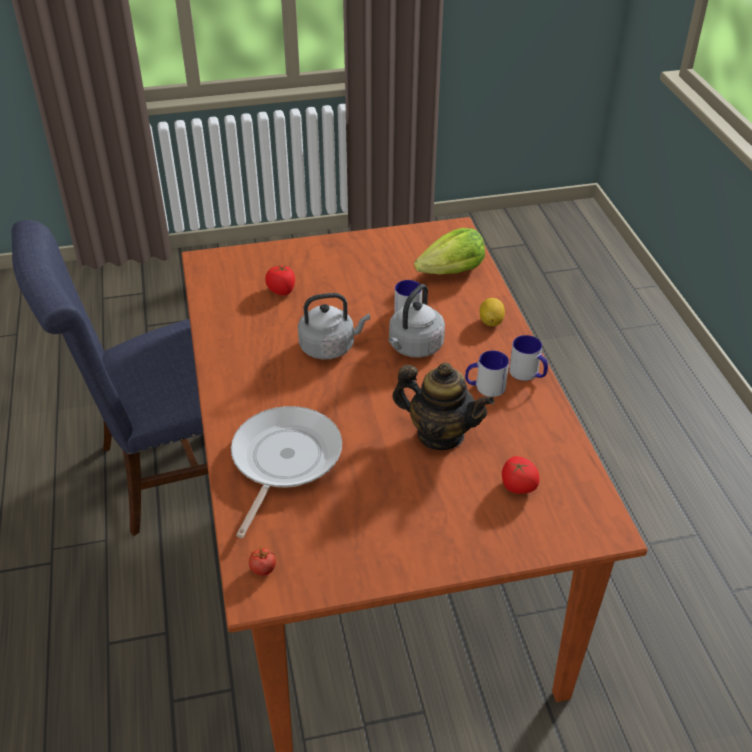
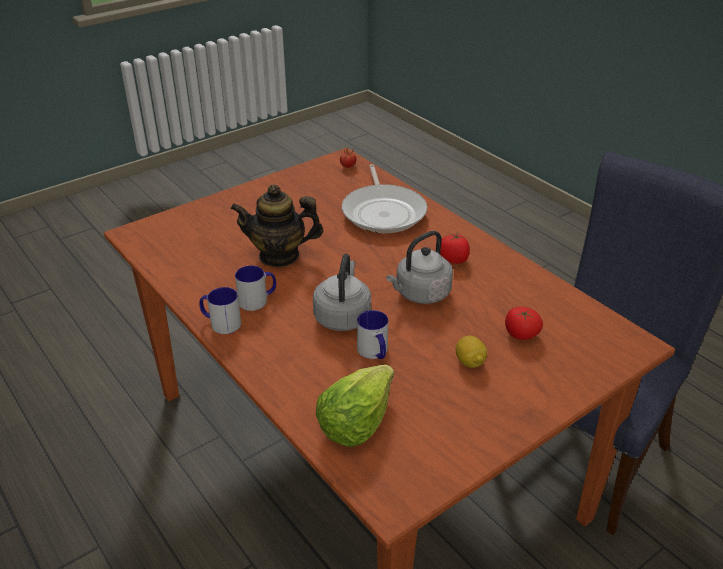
camera: 155 degrees right, 5 degrees down
lemon [480,298,505,326] -> lemon moved to [456,336,487,368]
tomato [502,456,540,494] -> tomato moved to [440,232,470,264]

